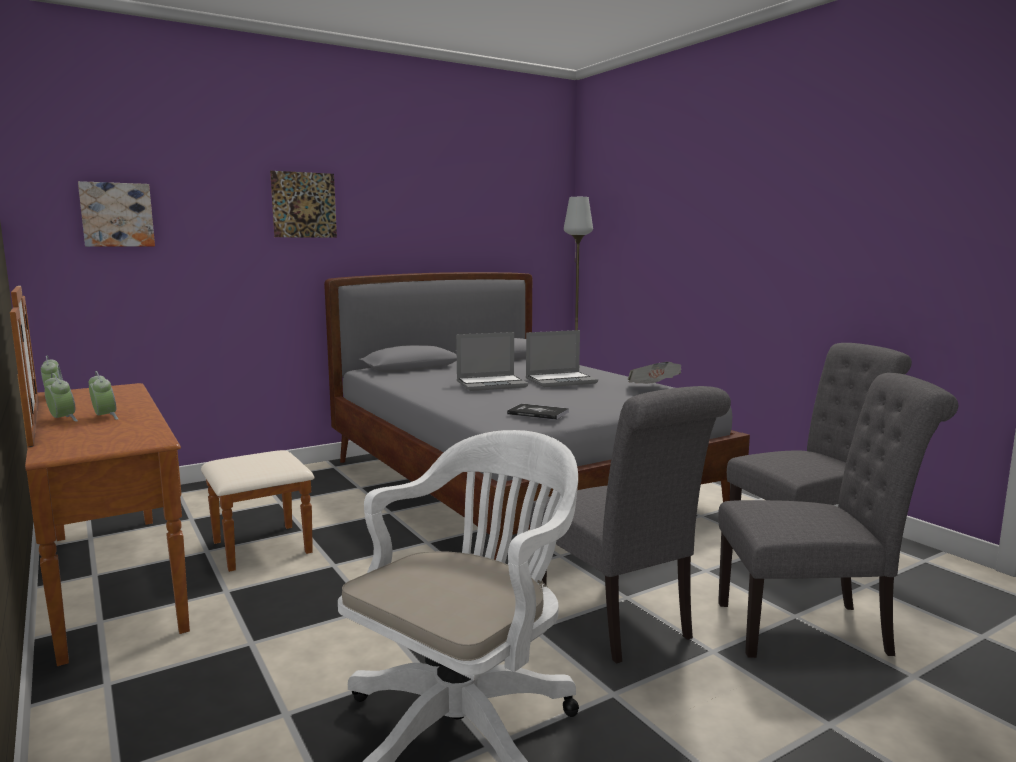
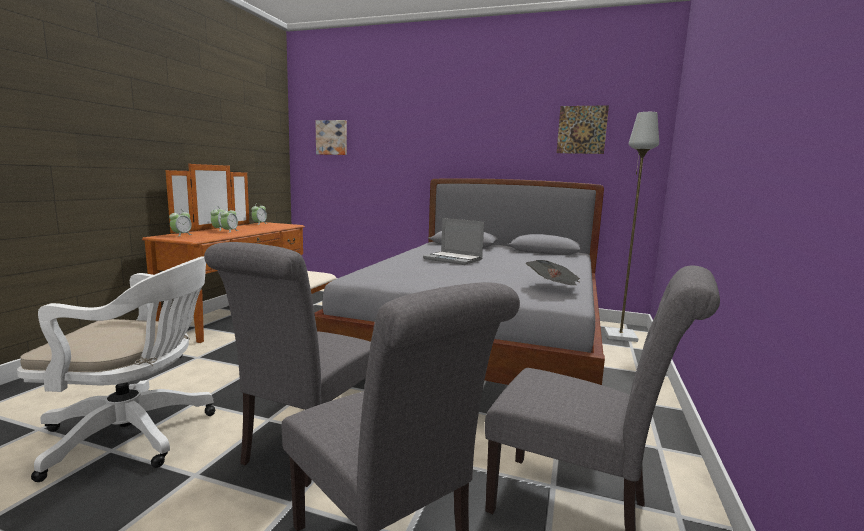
camera: 50 degrees right, 0 degrees up
picture [270,171,337,237] -> picture moved to [557,105,609,154]
book [507,403,569,420] -> none
laptop [526,330,598,387] -> none
none -> alarm clock [169,210,193,237]

